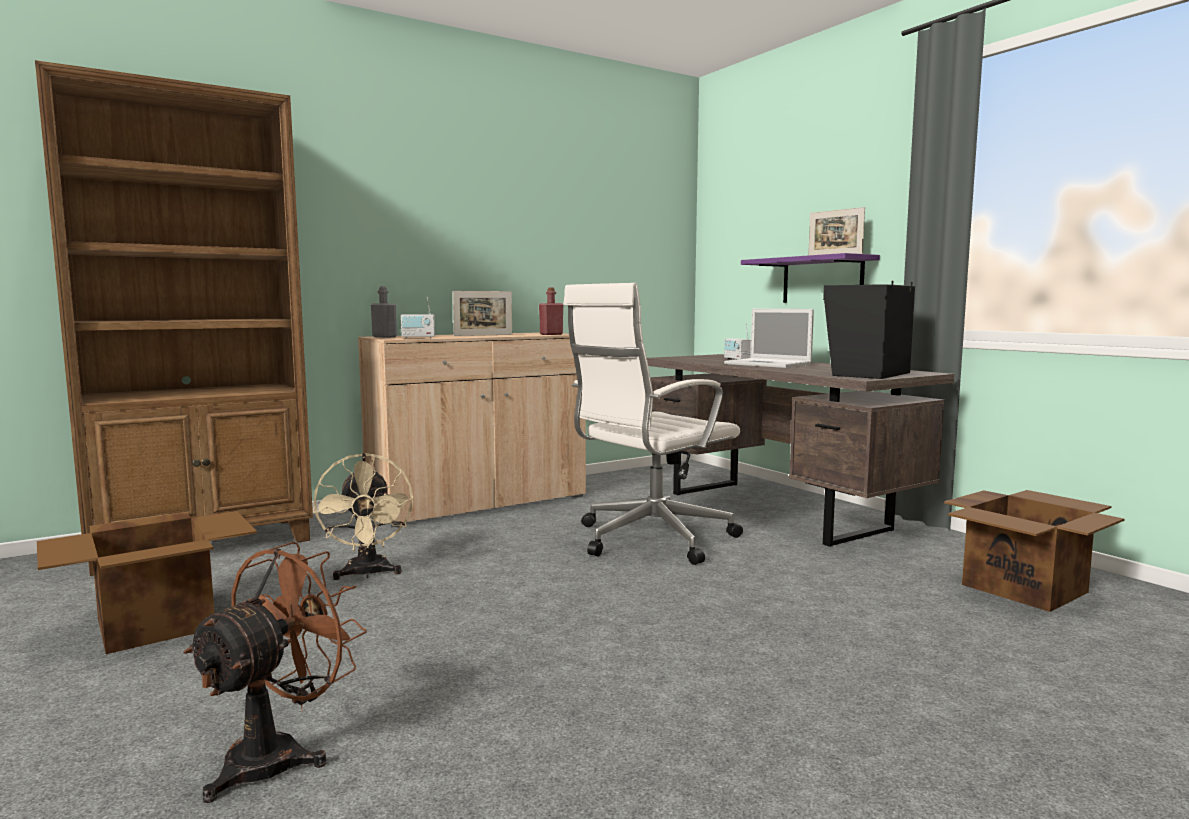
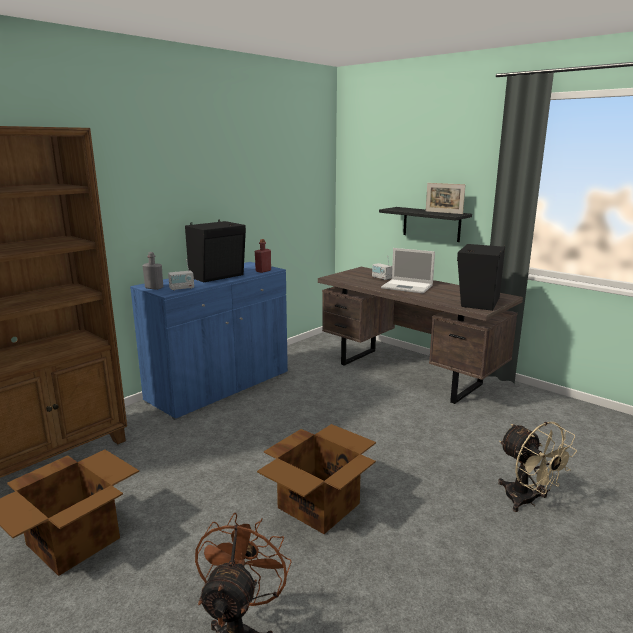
camera: 15 degrees left, 10 degrees up
beige fan [313,453,413,580] -> beige fan moved to [498,422,577,512]
beige cabinet [358,332,586,527] -> blue cabinet [130,262,288,420]
picture frame [453,291,512,336] -> black speaker [185,220,246,283]
white office chair [563,283,743,565] -> none
purple shelf [741,253,880,303] -> black shelf [379,207,472,242]
cardboard box [944,490,1124,612] -> cardboard box moved to [257,424,376,534]

